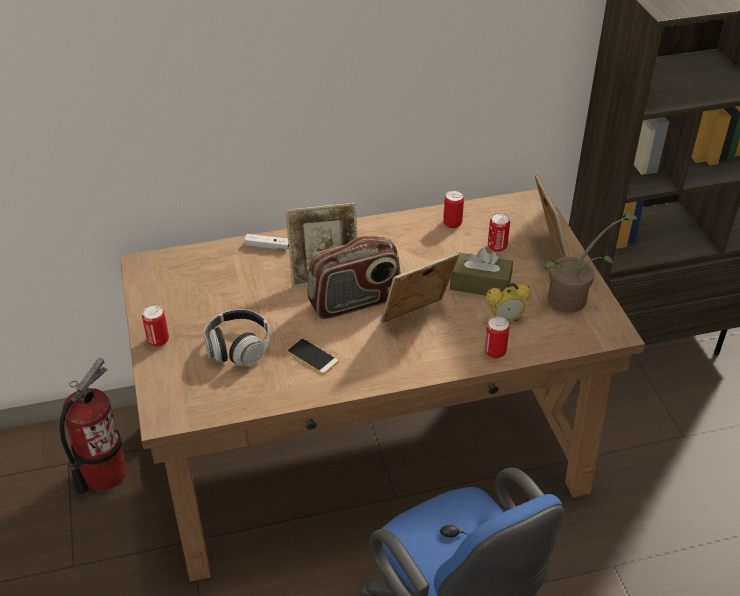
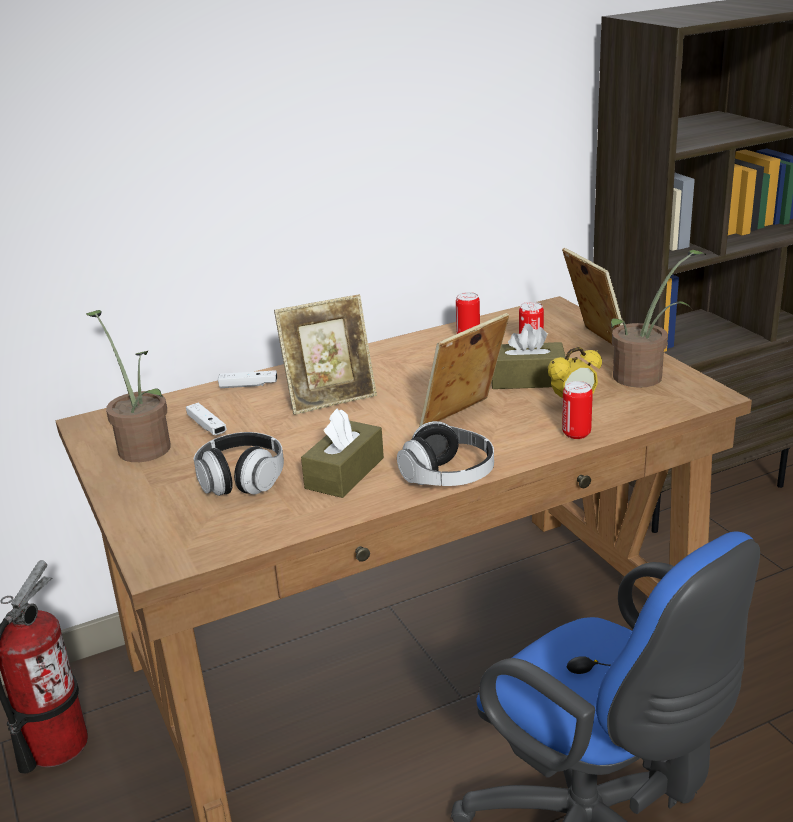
camera: 10 degrees left, 15 degrees down
can [142,305,169,347] -> none
phone [287,338,339,375] -> brown tissue box [301,408,384,498]
radio [307,236,401,319] -> none
none -> potted plant [86,310,171,462]
none -> white game controller [186,403,227,435]
none -> headphones [397,421,494,486]

